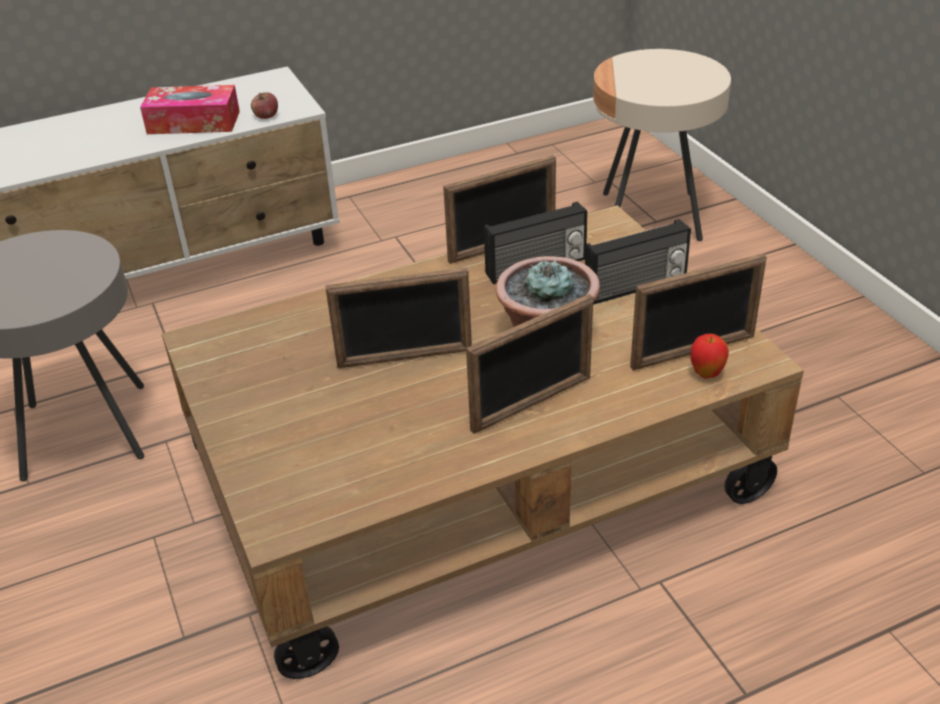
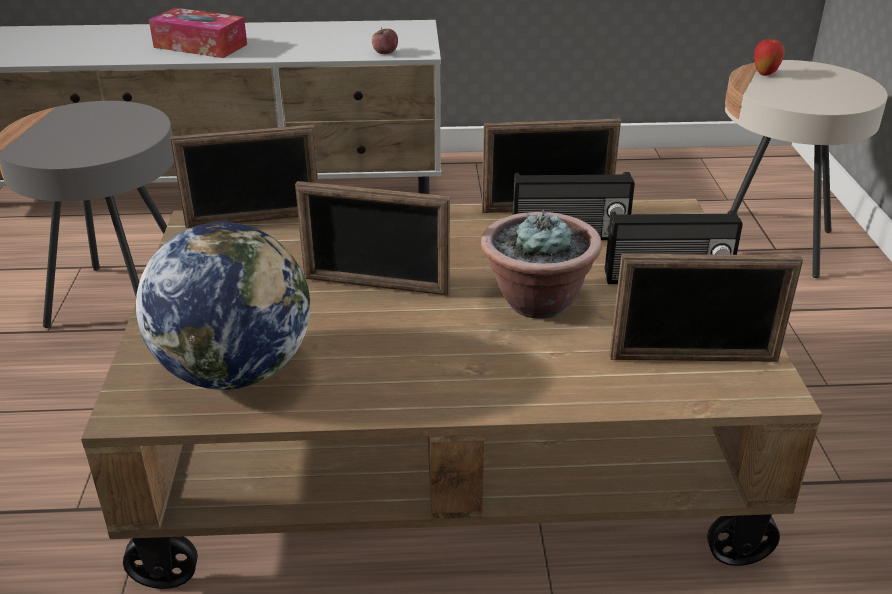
camera: 20 degrees right, 5 degrees down
tissue box [140,85,240,134] -> tissue box moved to [149,8,247,58]
picture frame [466,294,593,434] -> picture frame moved to [170,125,318,228]
apple [691,334,729,379] -> apple moved to [754,39,785,76]
none -> globe [136,222,310,390]

